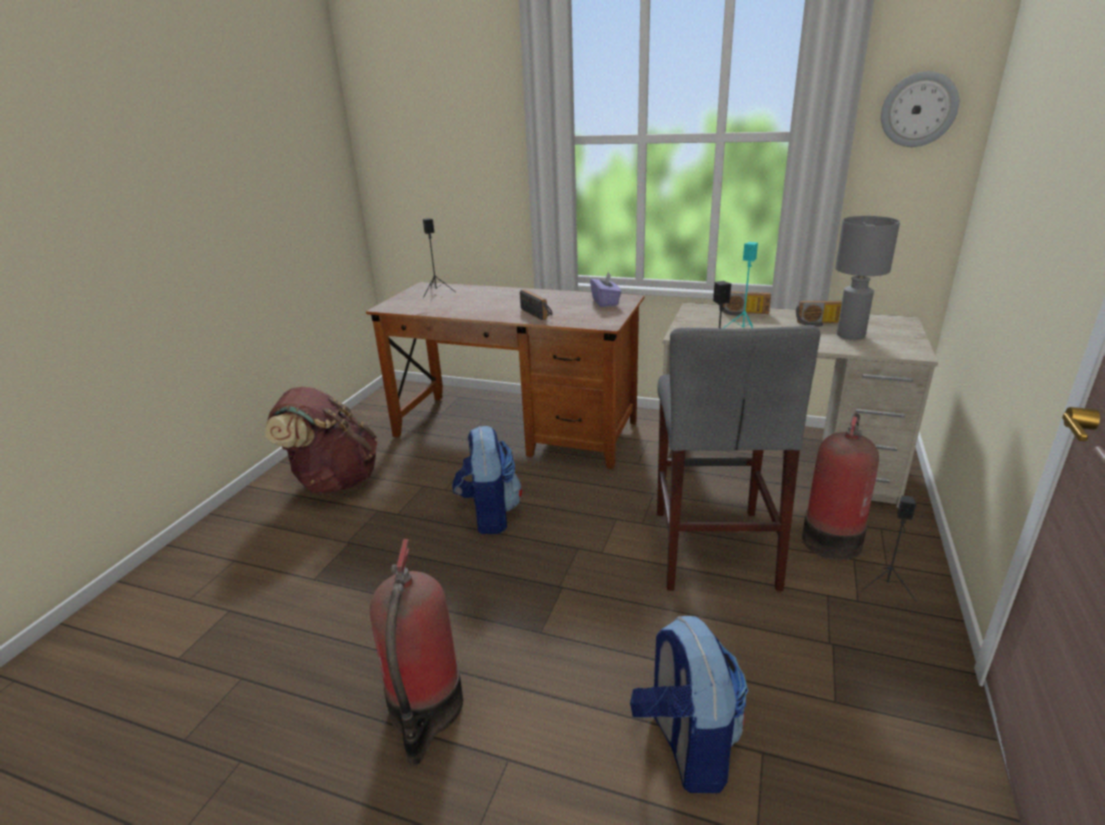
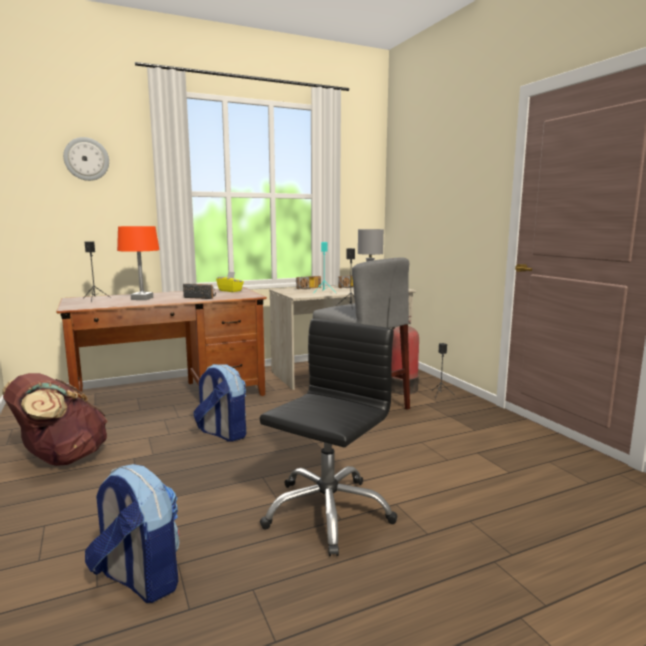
camera: 45 degrees left, 15 degrees down
fire extinguisher [370,539,463,765] -> black office chair [260,319,397,556]
purple tissue box [590,273,622,307] -> yellow tissue box [216,271,244,292]
backpack [630,616,748,793] -> backpack moved to [85,464,179,603]
wall clock [881,71,959,147] -> wall clock moved to [63,137,109,181]
none -> orange table lamp [117,226,160,300]

